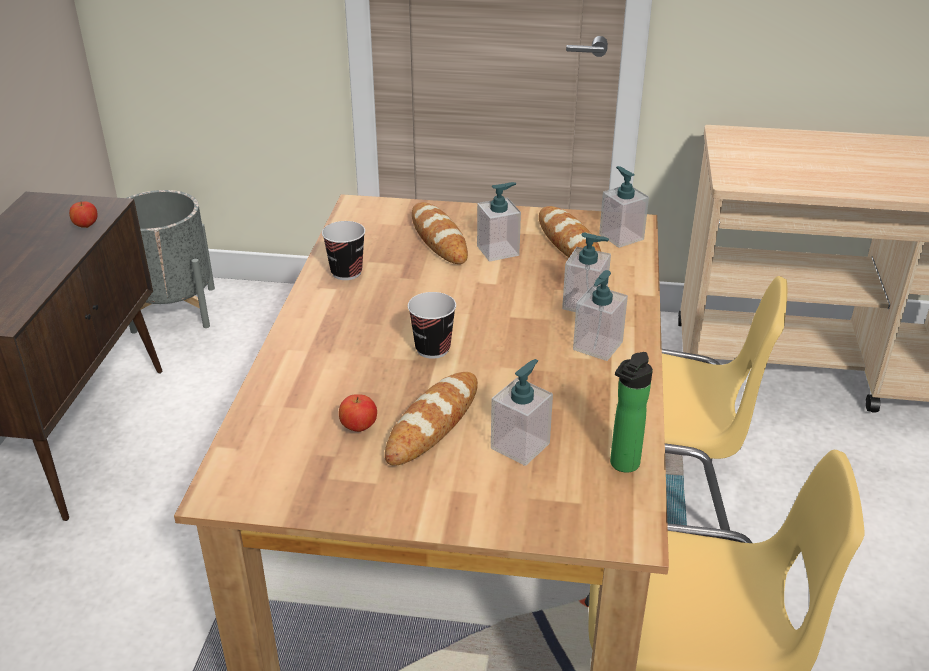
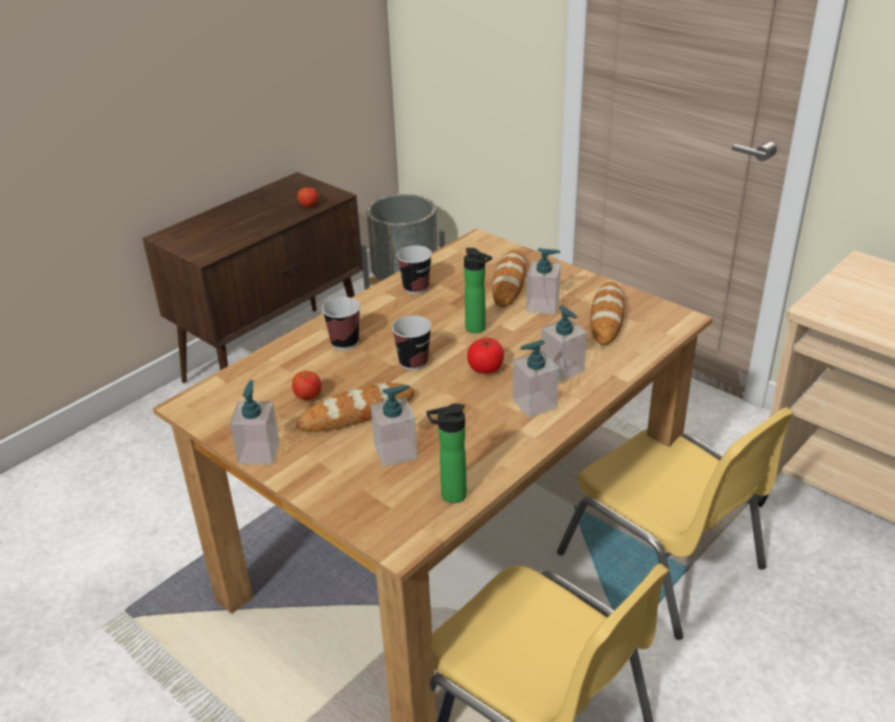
camera: 35 degrees right, 0 degrees up
soap dispenser [599,166,649,248] -> soap dispenser moved to [230,380,280,465]
none -> cup [322,297,360,350]
none -> bottle [464,248,492,333]
none -> tomato [467,338,504,374]

